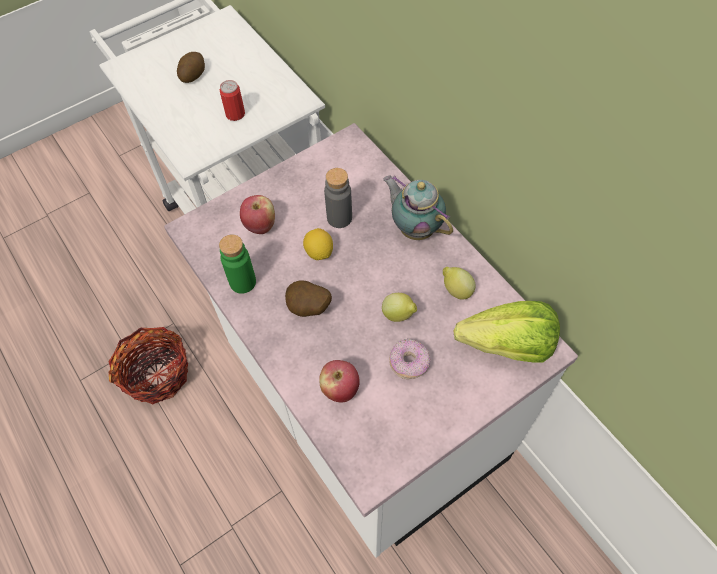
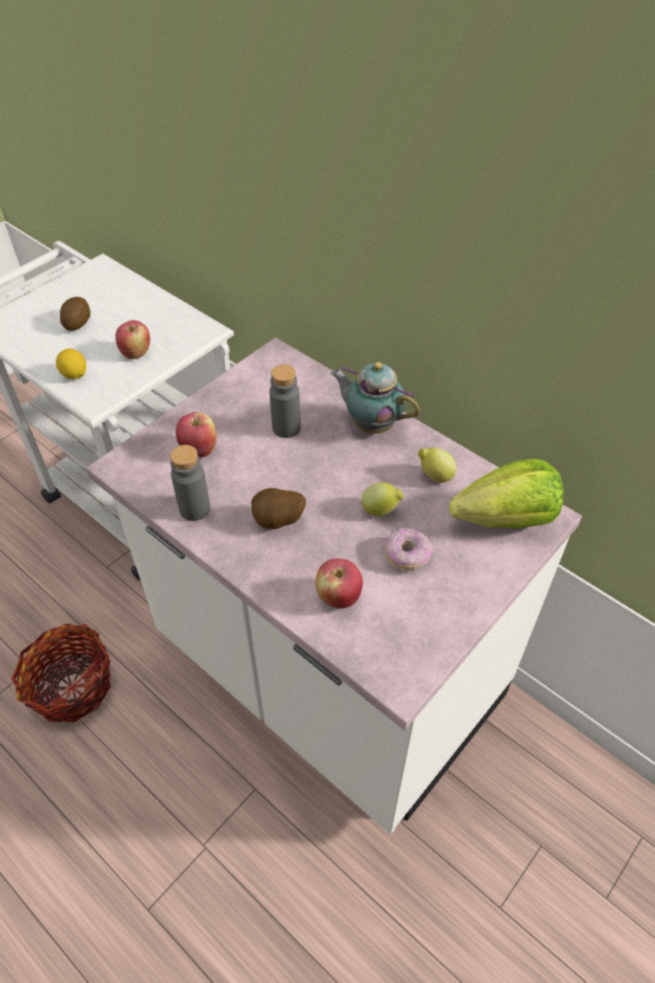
camera: 15 degrees left, 10 degrees down
green bottle [219,234,256,294] -> grey bottle [170,445,210,521]
can [220,80,245,121] -> apple [115,320,150,359]
lemon [303,228,333,260] -> lemon moved to [56,348,86,379]

